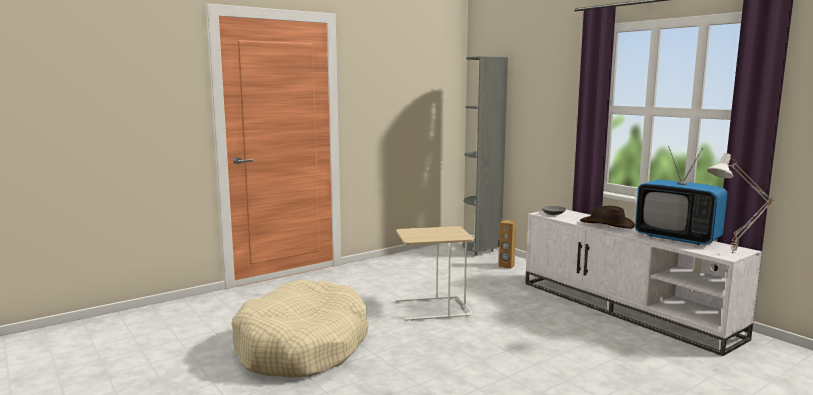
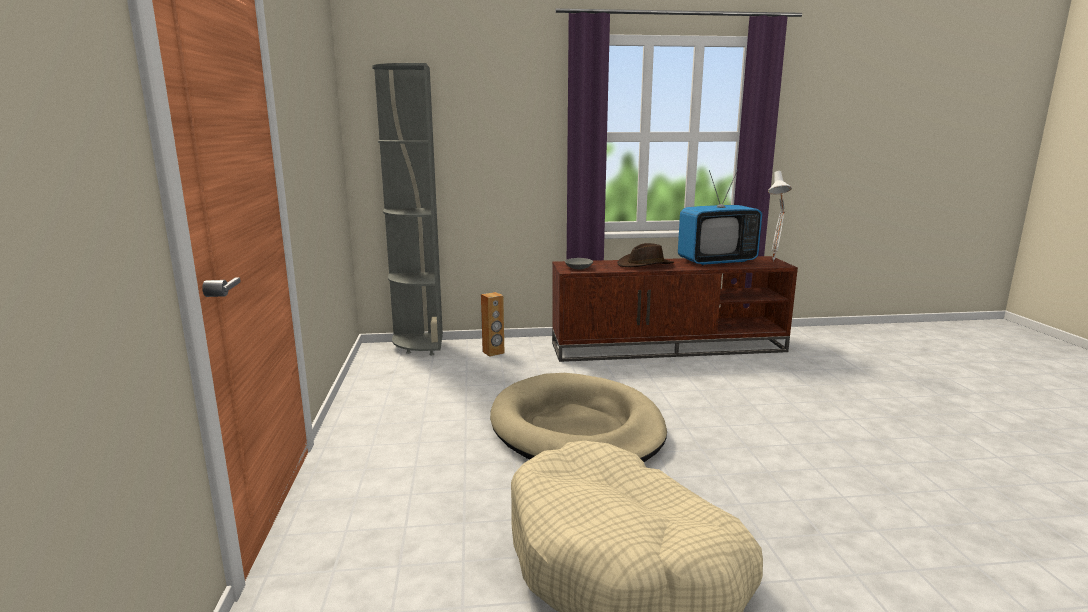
camera: 60 degrees left, 5 degrees up
beige side table [396,226,474,321] -> beige dog bed [490,373,667,462]
white tv stand [525,210,762,356] -> brown tv stand [552,256,798,362]

